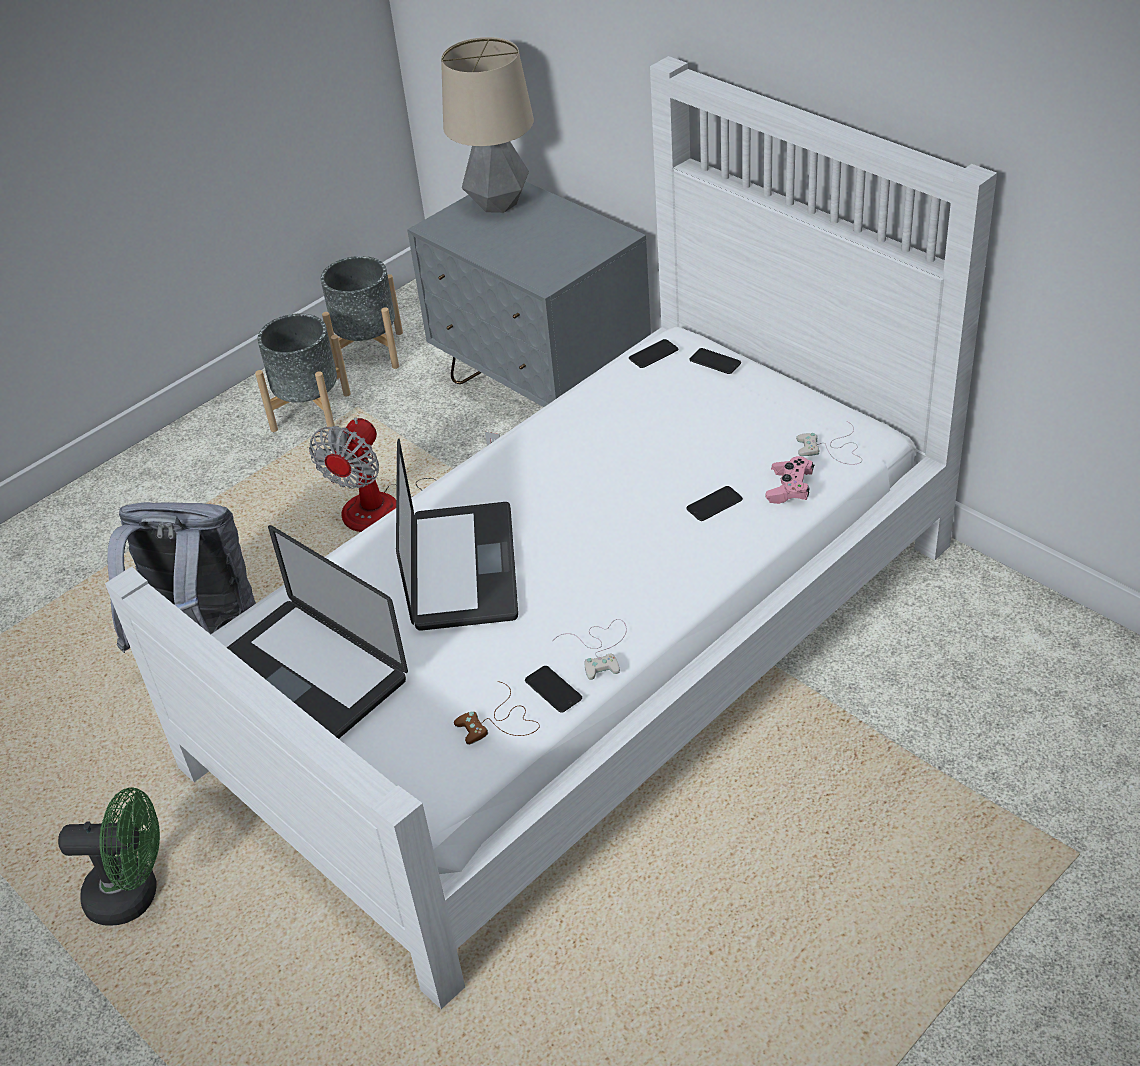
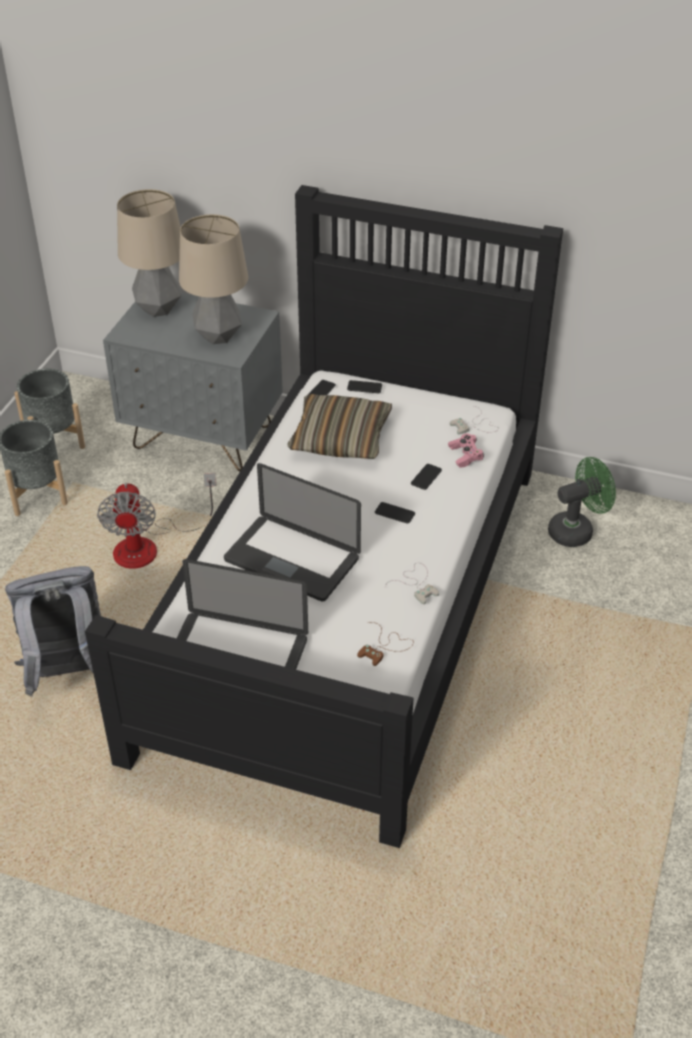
camera: 30 degrees left, 0 degrees up
green fan [58,788,160,926] -> green fan moved to [548,457,616,547]
white bed [105,56,997,1009] -> black bed [85,185,563,848]
laptop [396,439,518,631] -> laptop turned 150 degrees clockwise [224,463,361,602]
phone [525,666,582,713] -> phone moved to [375,502,415,524]
none -> table lamp [179,214,248,344]
none -> pillow [287,394,392,459]

